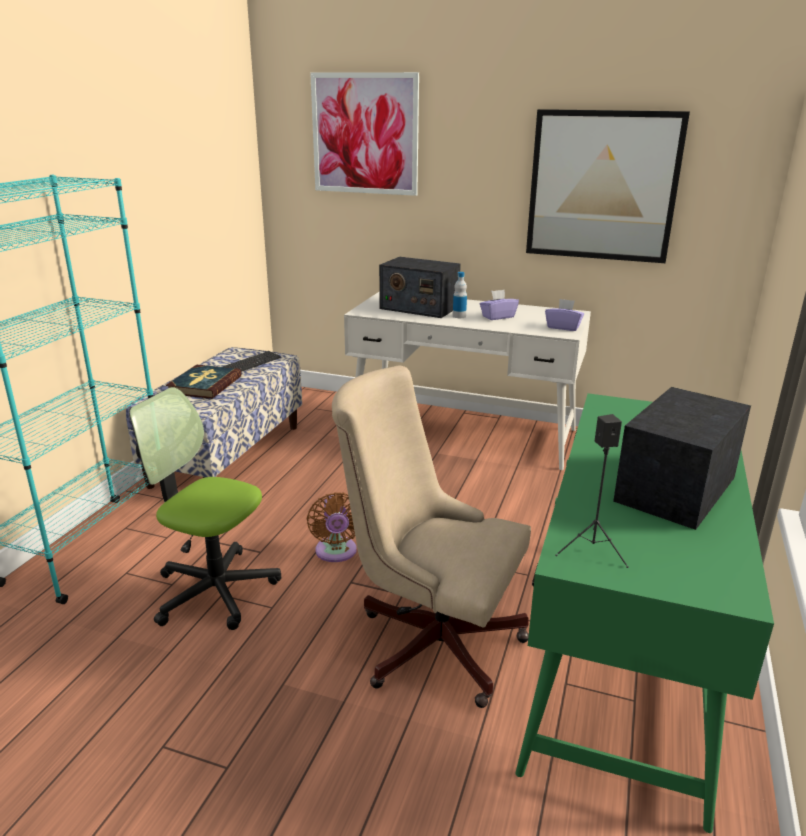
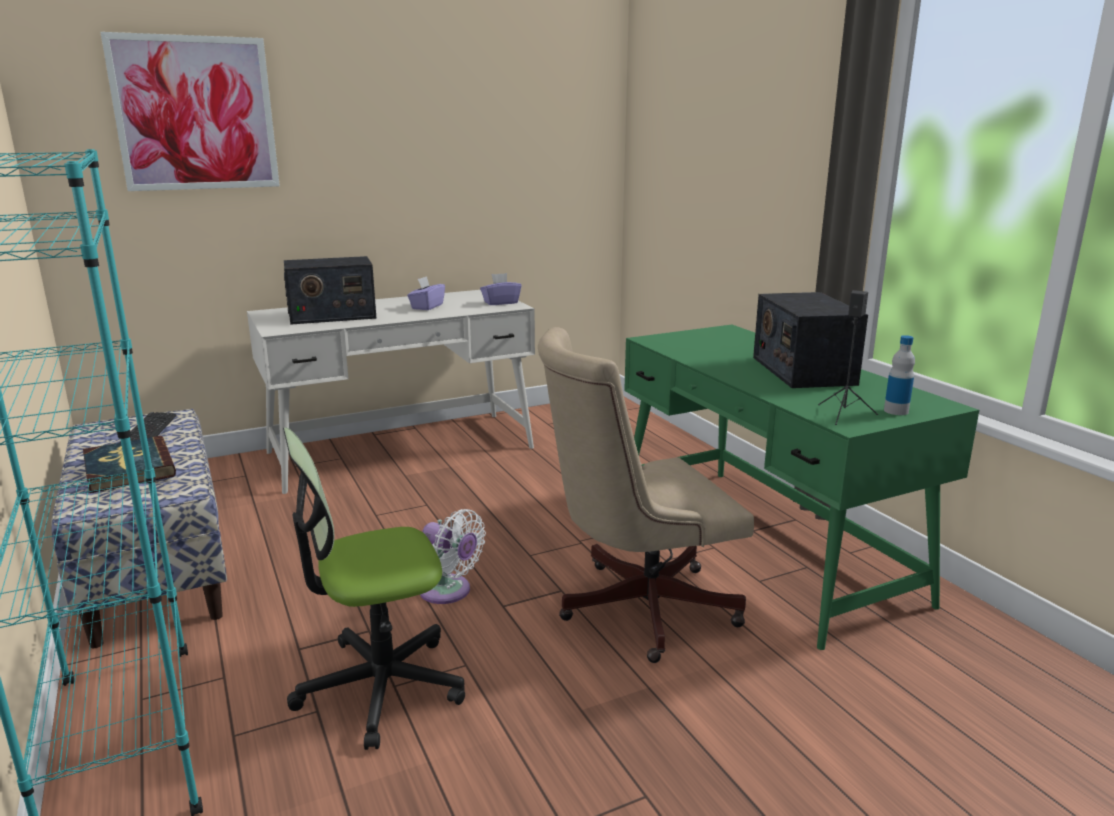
camera: 45 degrees left, 5 degrees down
brown fan [307,492,357,562] -> white fan [420,509,486,604]
bottle [453,272,467,318] -> bottle moved to [884,335,915,415]
picture [526,109,690,263] -> none

